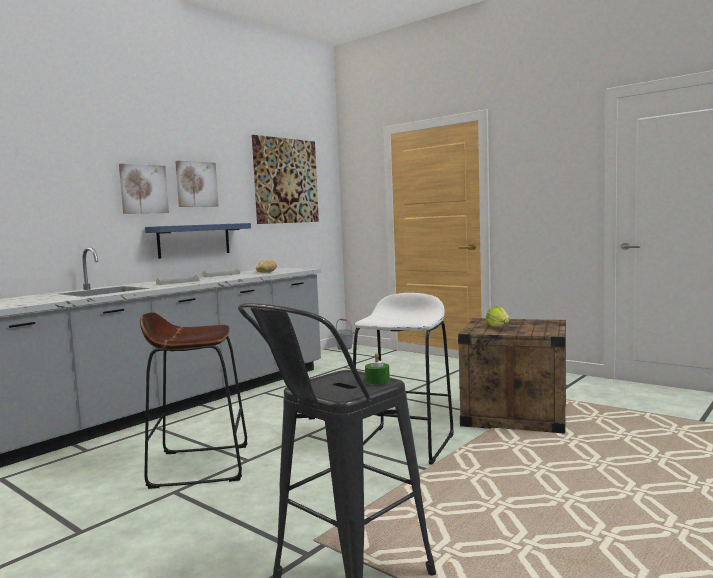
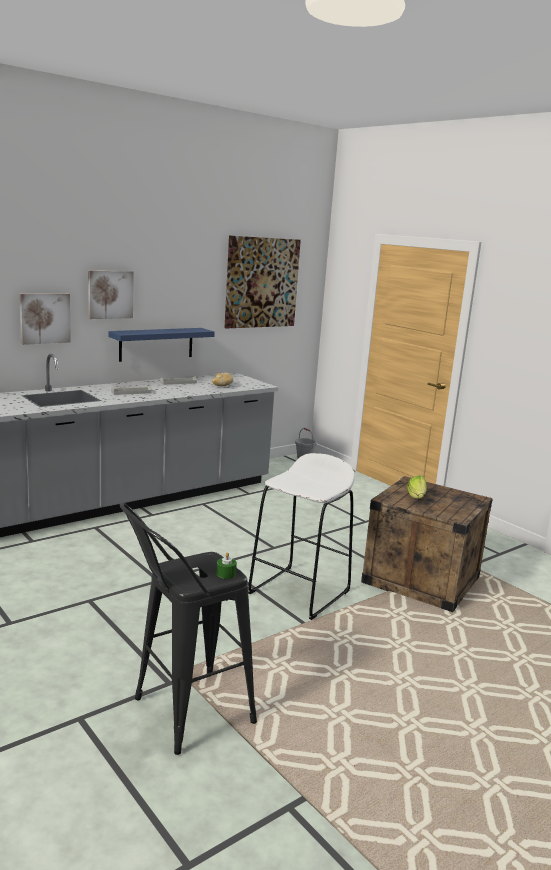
camera: 10 degrees right, 10 degrees up
brown stool [140,312,248,489] -> none
picture [175,161,218,207] -> picture moved to [19,293,71,345]

